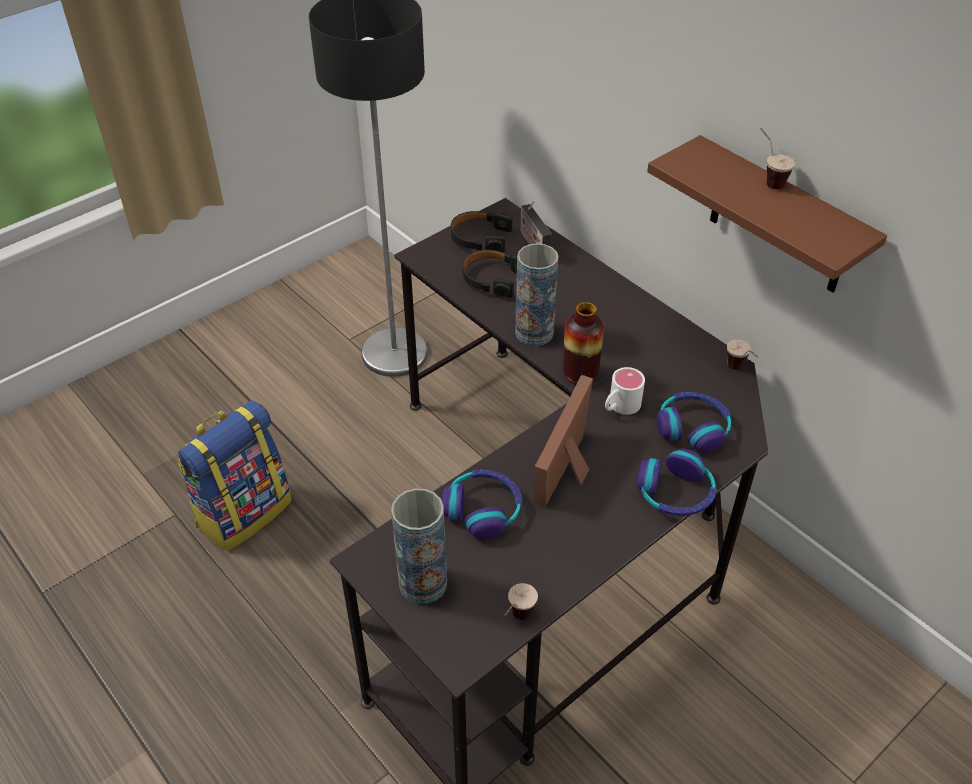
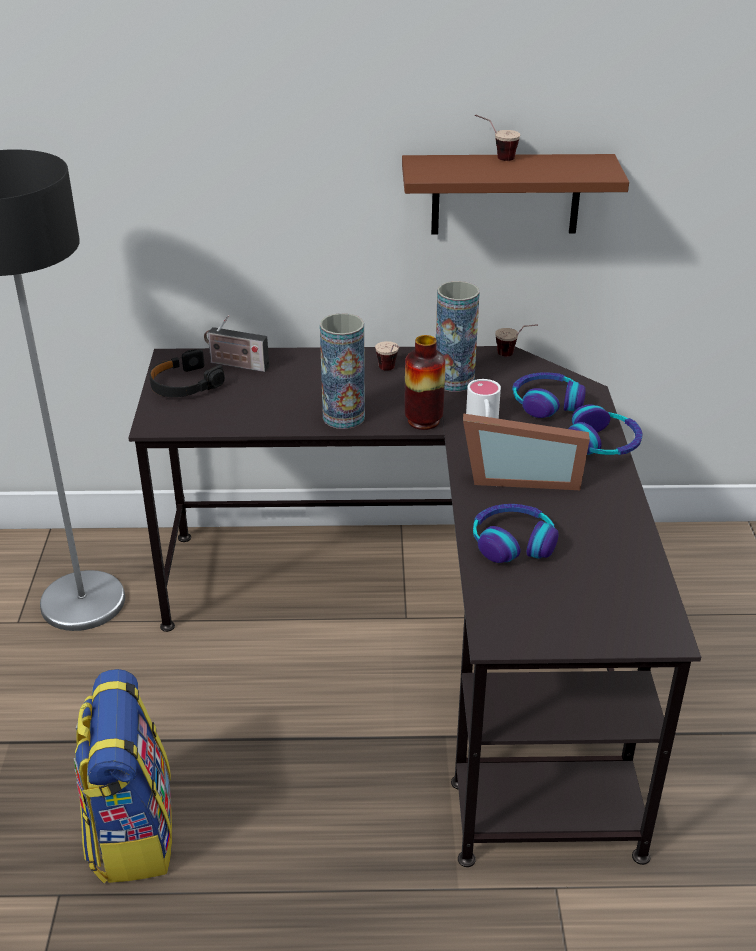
camera: 50 degrees left, 10 degrees down
vase [391,488,447,604] -> vase moved to [436,281,480,392]
black headphones [463,250,517,298] -> none
cup [505,583,538,620] -> cup moved to [375,341,400,371]
picture frame [534,375,593,507] -> picture frame turned 60 degrees counterclockwise [463,413,590,490]

